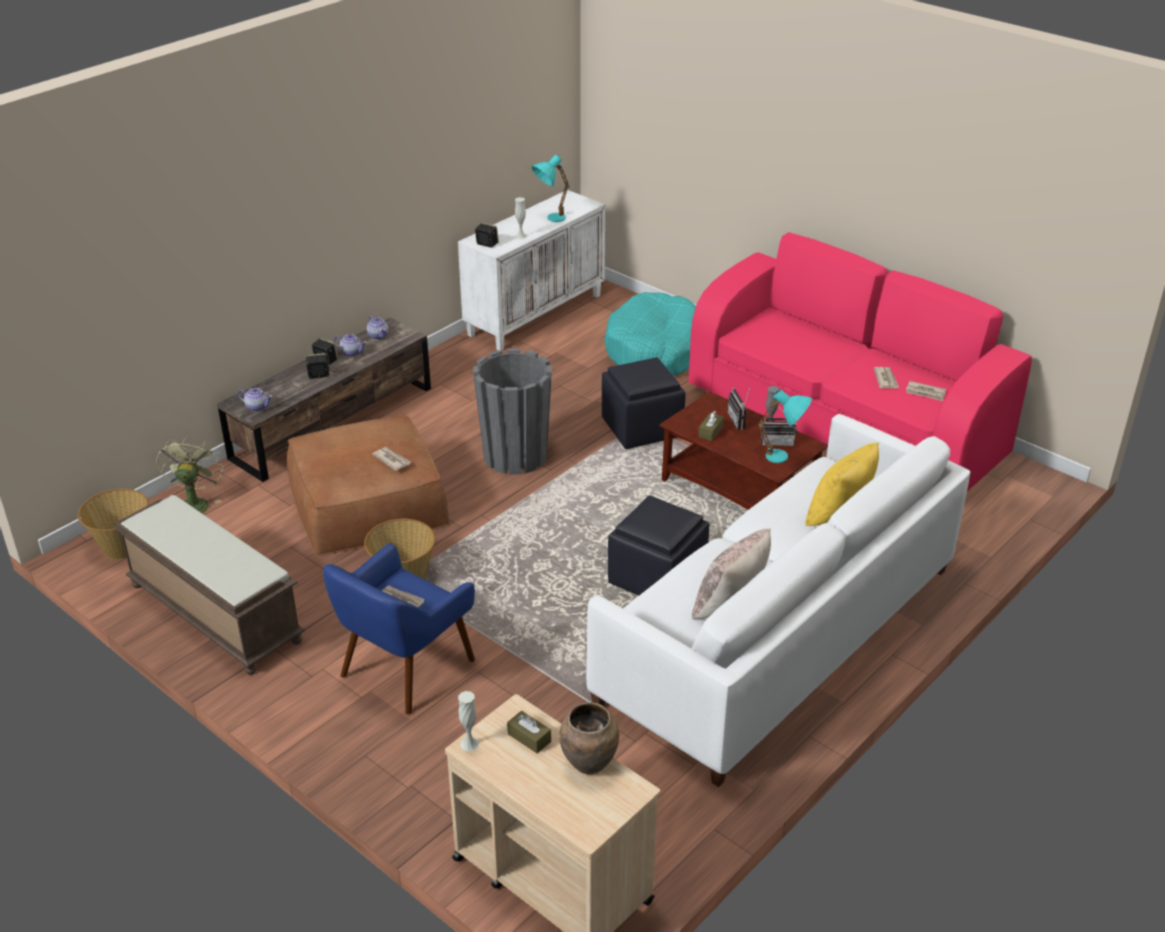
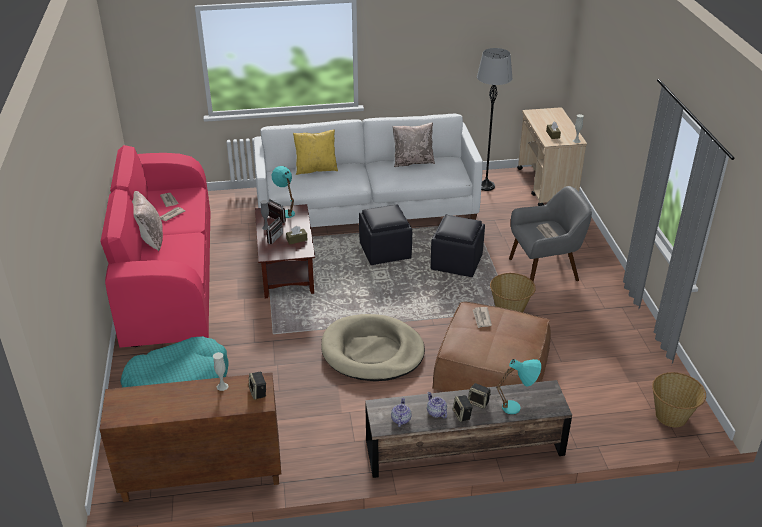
camera: 140 degrees left, 0 degrees up
brown bench [114,495,305,675] -> none
green fan [156,436,223,513] -> none
teapot [238,388,273,412] -> none
blue armchair [323,543,475,714] -> grey armchair [509,186,592,282]
white cabinet [458,190,605,351] -> brown cabinet [99,372,281,502]
grey planter [473,349,552,475] -> beige dog bed [321,314,425,381]
turquoise table lamp [531,155,570,222] -> turquoise table lamp moved to [496,359,541,414]
brown vase [559,702,619,774] -> none
black ottoman [602,357,685,449] -> black ottoman moved to [431,215,485,277]
none -> beige pillow [132,191,163,251]
none -> grey floor lamp [477,48,513,191]

